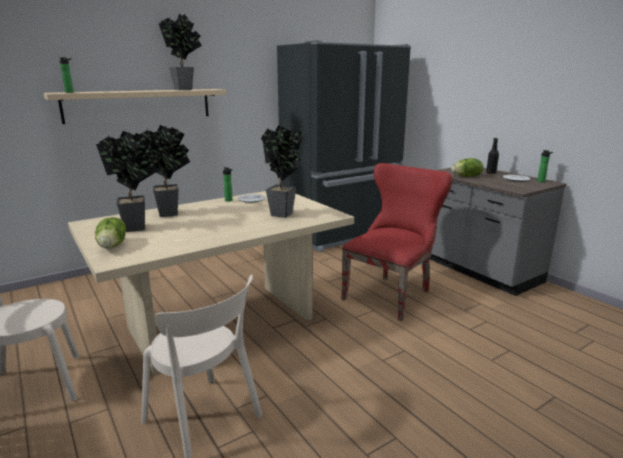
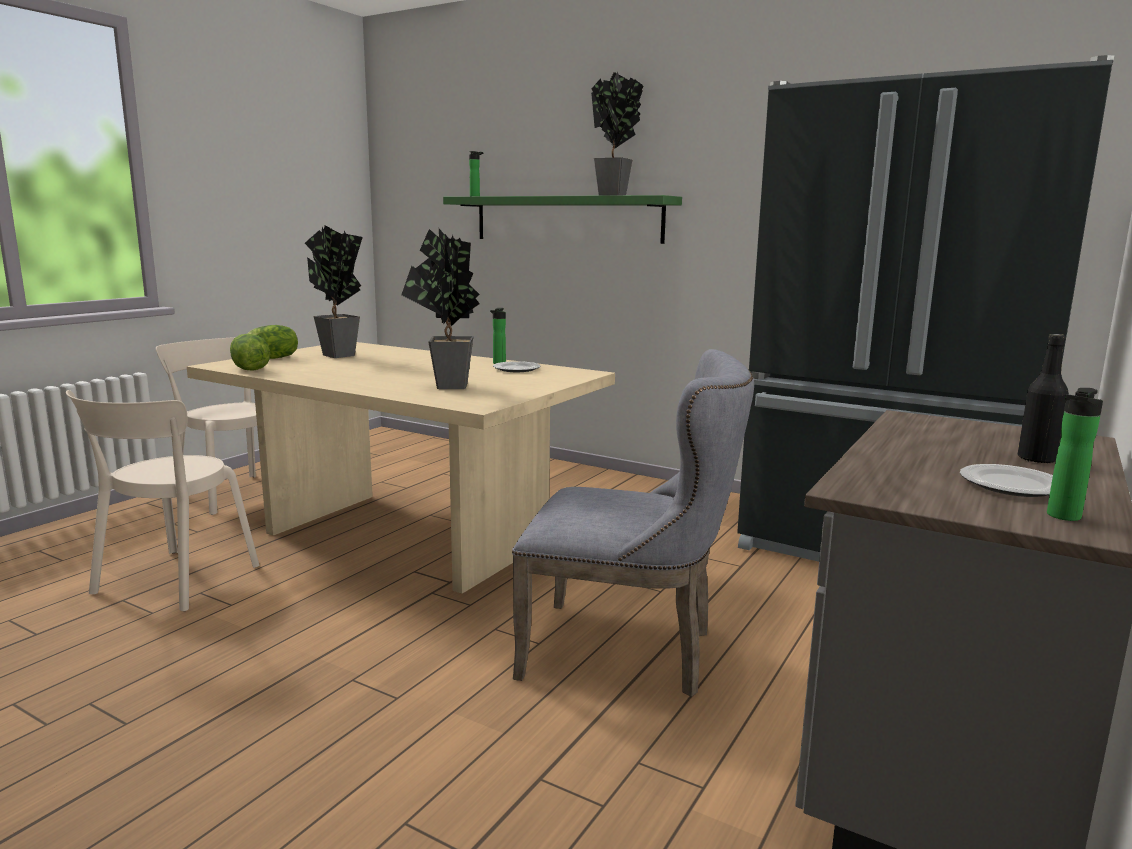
camera: 65 degrees right, 5 degrees down
beige shelf [44,89,226,124] -> green shelf [443,195,682,244]
potted plant [139,125,190,217] -> none
red chair [341,163,453,321] -> grey chair [512,349,754,697]
lettuce [451,158,483,177] -> lettuce moved to [230,334,270,371]

